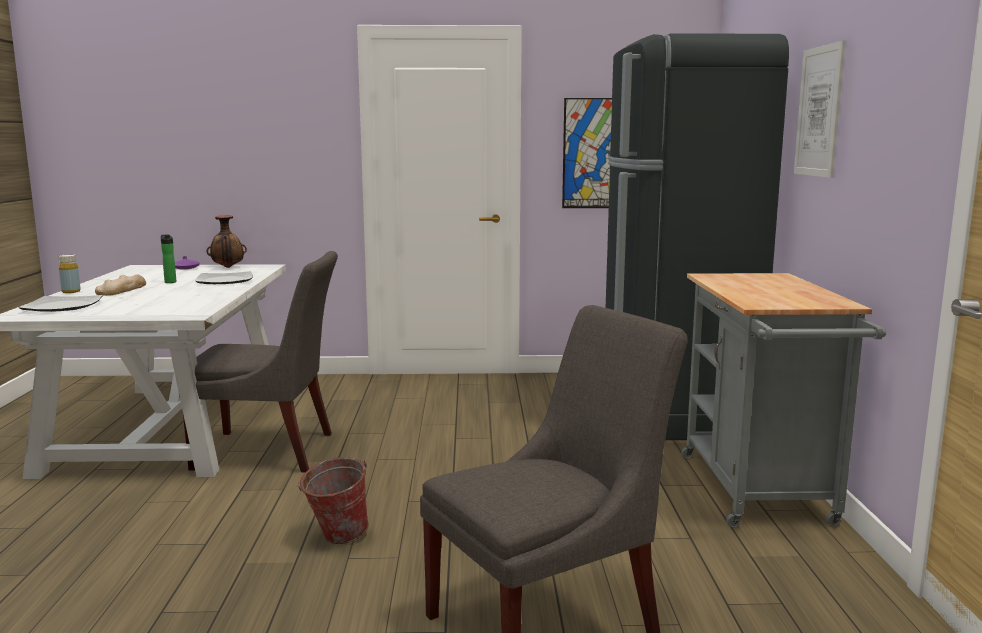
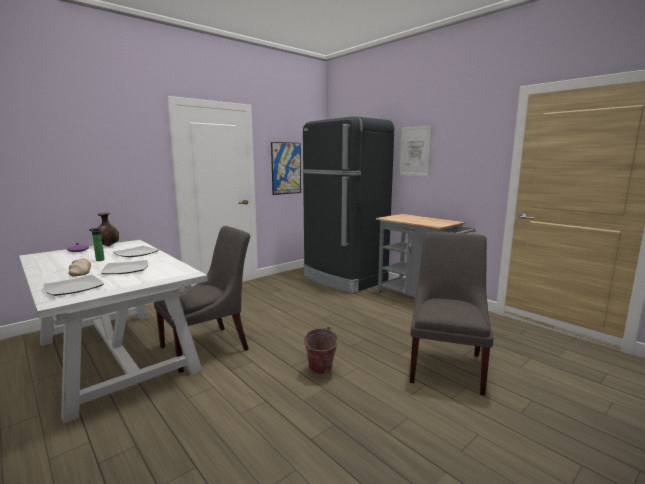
camera: 40 degrees left, 0 degrees up
yellow bottle [59,254,81,293] -> none
none -> plate [101,260,148,274]

